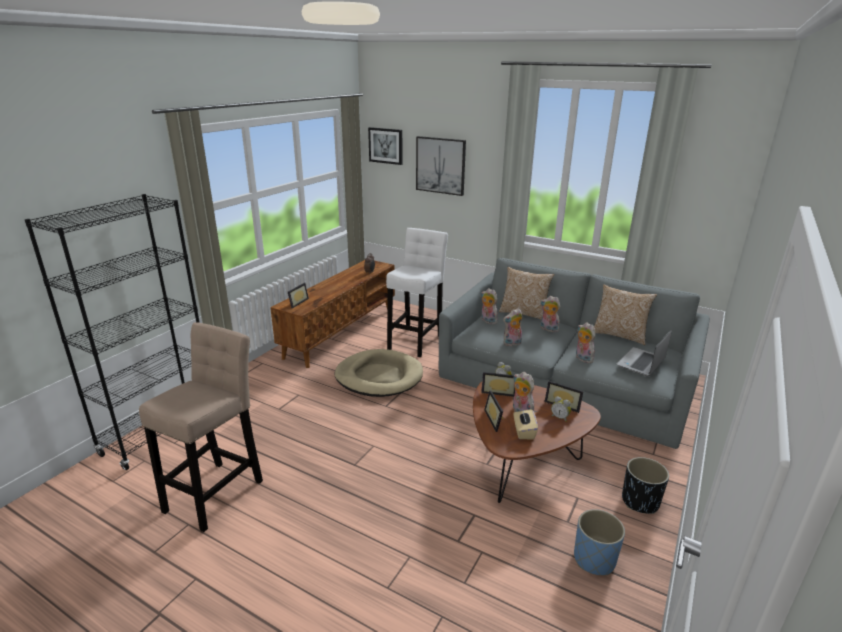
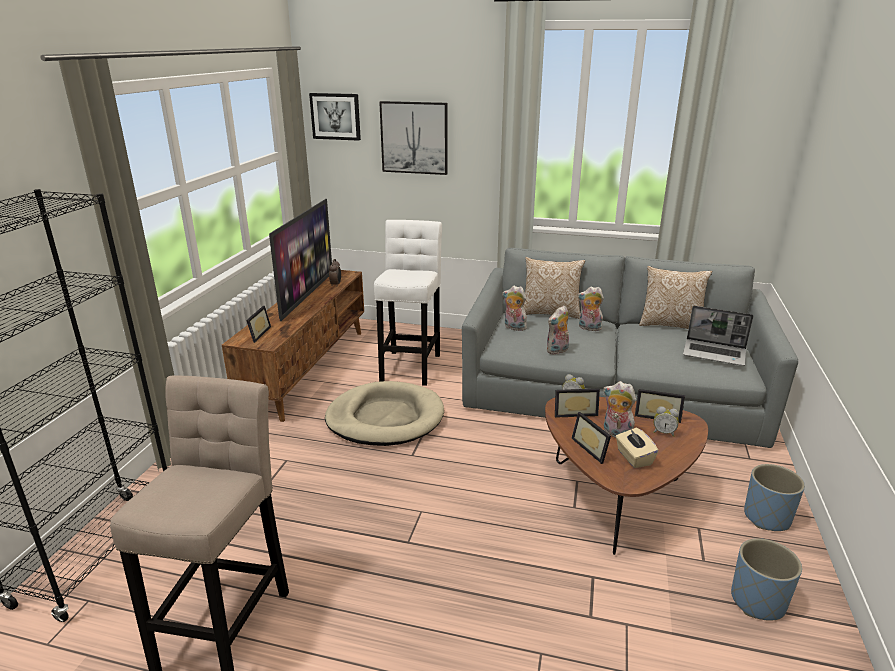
camera: 15 degrees left, 0 degrees up
plush toy [576,322,595,363] -> none
laptop [616,330,672,377] -> laptop turned 90 degrees counterclockwise [683,306,753,366]
black planter [622,457,669,514] -> blue planter [744,464,805,531]
none -> television [269,199,332,321]

